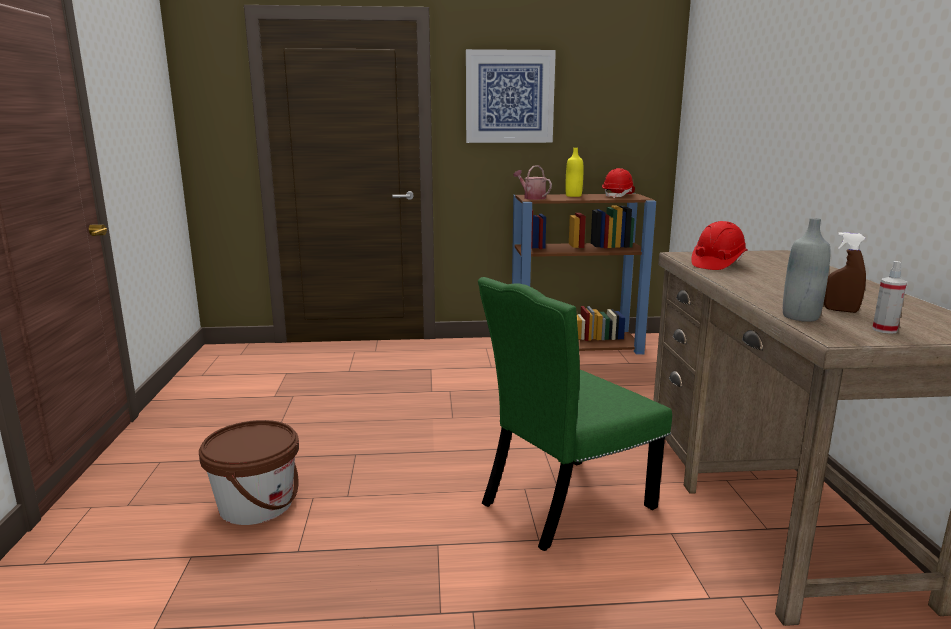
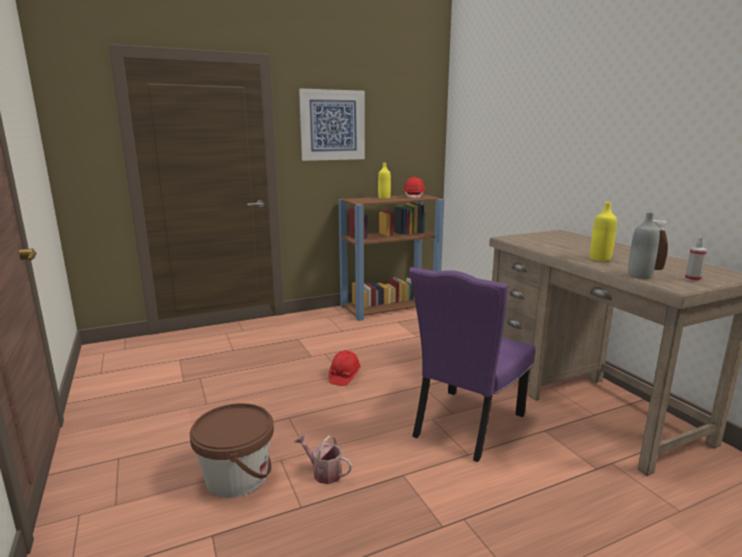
camera: 20 degrees left, 0 degrees up
green chair [478,277,672,551] -> purple chair [409,267,535,462]
watering can [513,165,552,200] -> watering can moved to [294,434,352,484]
red hard hat [691,221,748,270] -> red hard hat moved to [328,350,361,386]
none -> yellow bottle [590,202,617,261]

